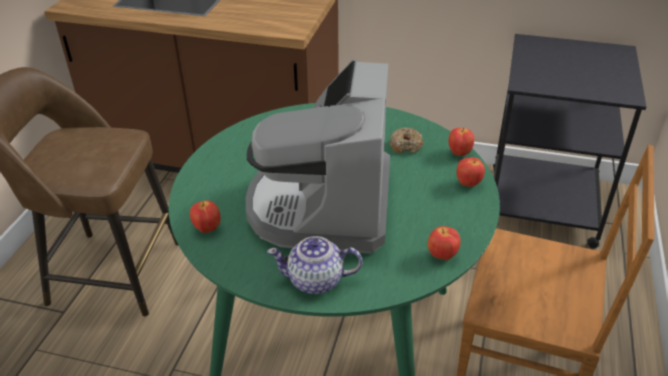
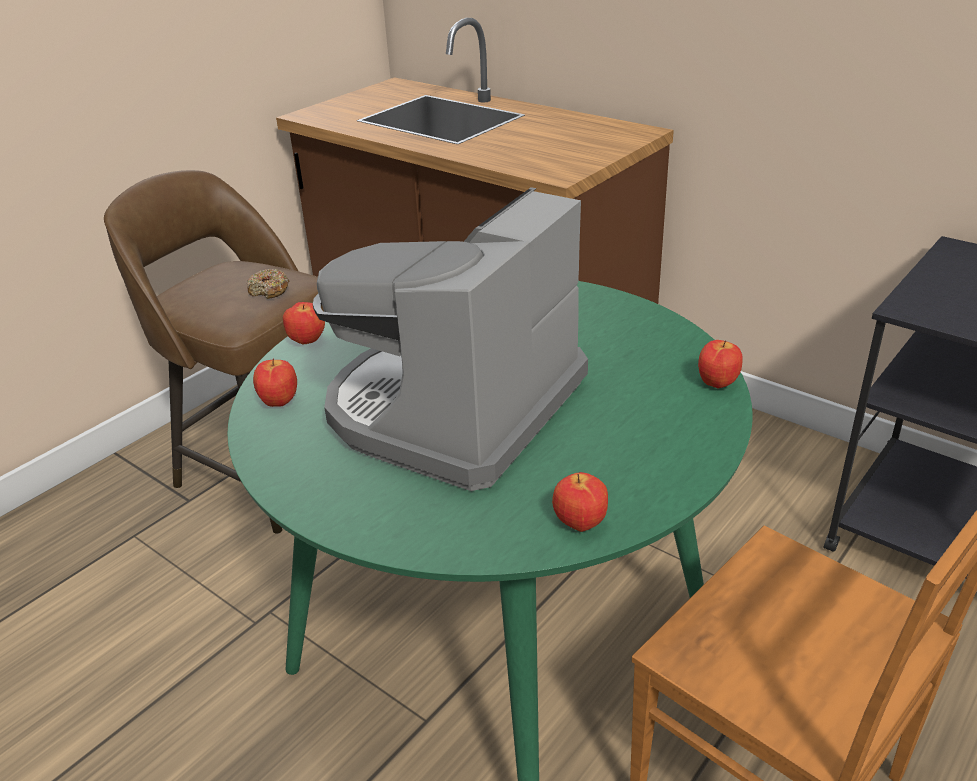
camera: 25 degrees right, 5 degrees down
teapot [267,236,362,294] -> none
donut [390,128,423,153] -> donut moved to [247,269,289,299]
apple [456,157,485,187] -> apple moved to [283,302,325,344]

